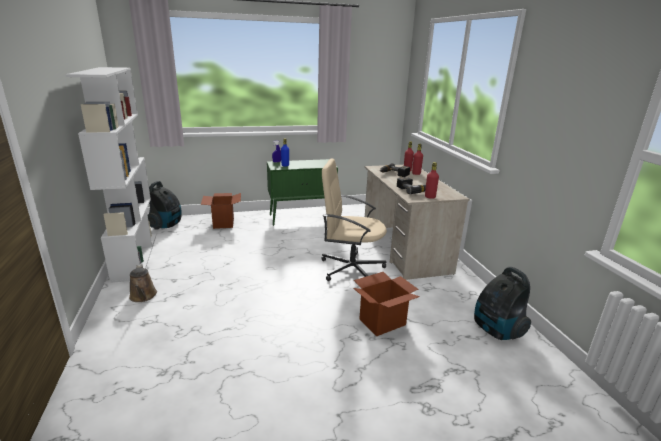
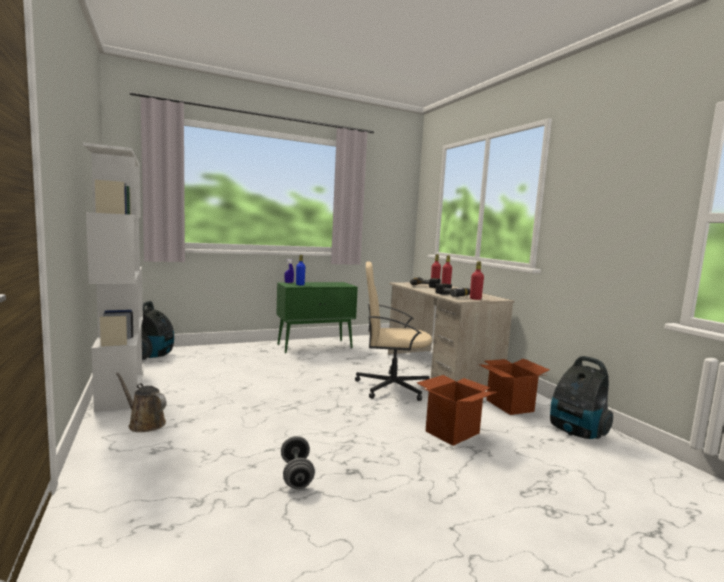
camera: 10 degrees left, 15 degrees down
brown watering can [129,264,157,302] -> brown watering can turned 150 degrees clockwise [116,373,167,432]
cardboard box [201,193,241,229] -> cardboard box moved to [478,358,549,415]
none -> grey dumbbell [281,436,315,489]

